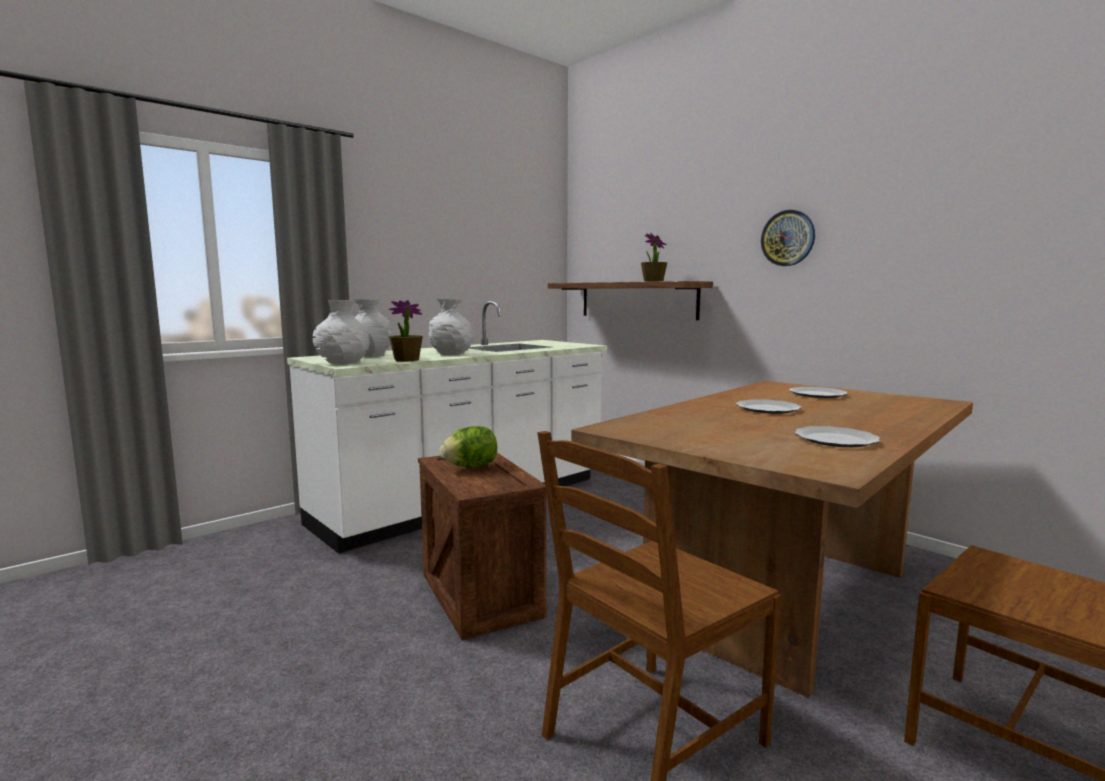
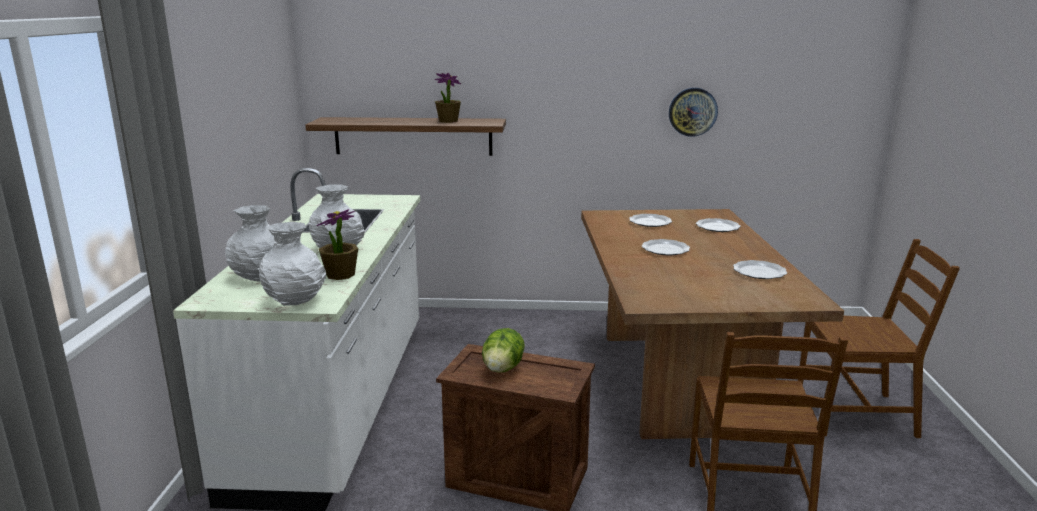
camera: 45 degrees left, 10 degrees up
wall clock [761,210,815,266] -> wall clock moved to [669,88,718,137]
none -> plate [696,218,741,232]

